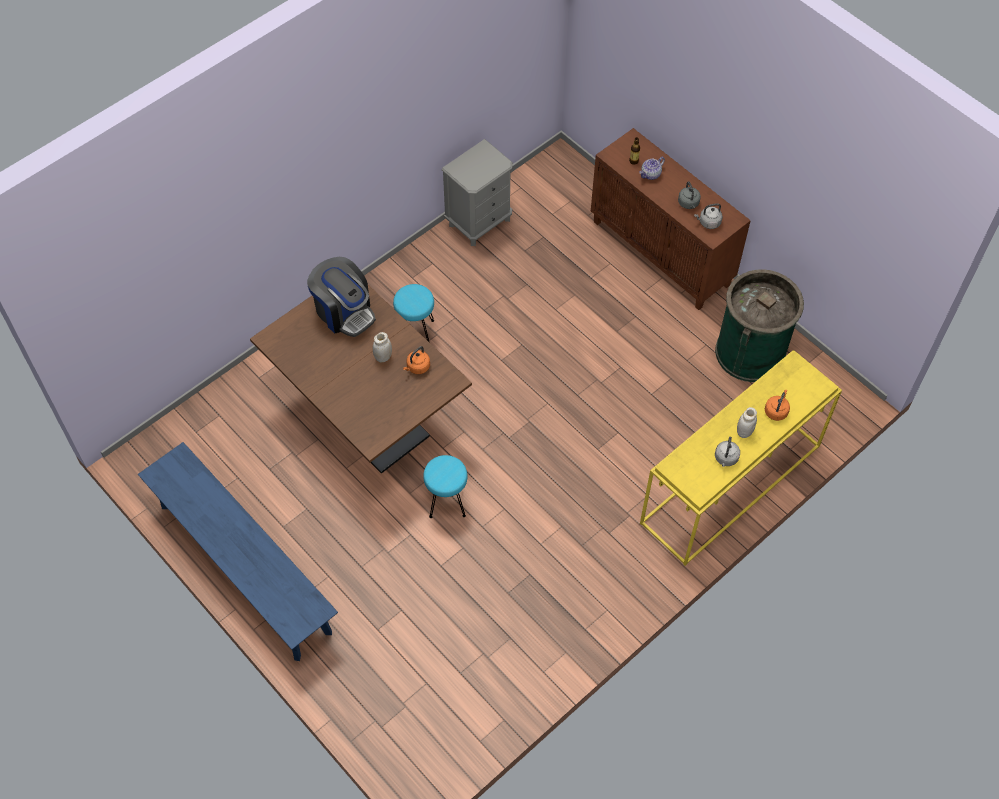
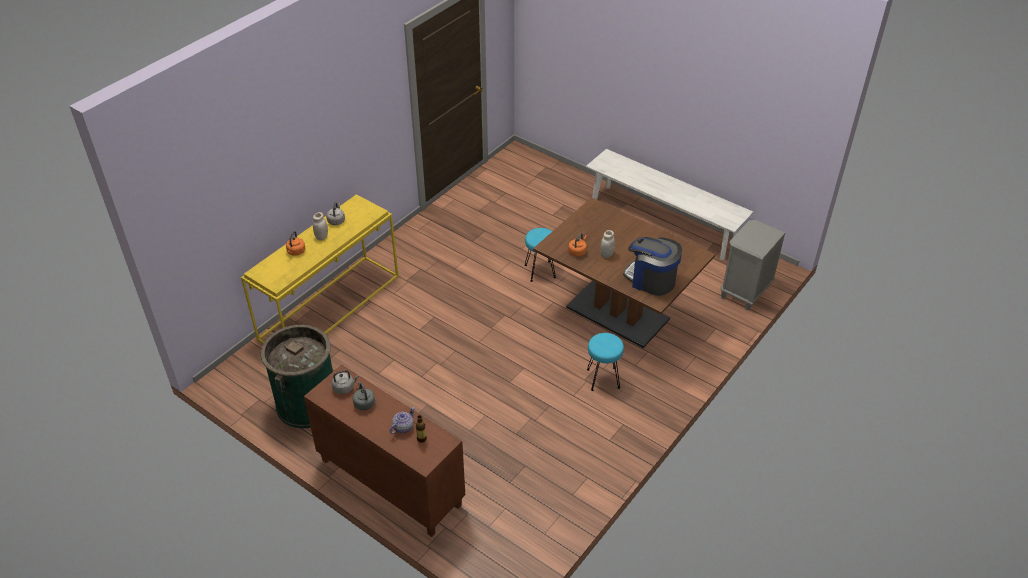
camera: 170 degrees right, 15 degrees down
blue bench [138,442,338,661] -> white bench [586,149,753,260]
grey nightstand [442,139,513,246] -> grey nightstand moved to [720,220,786,310]

